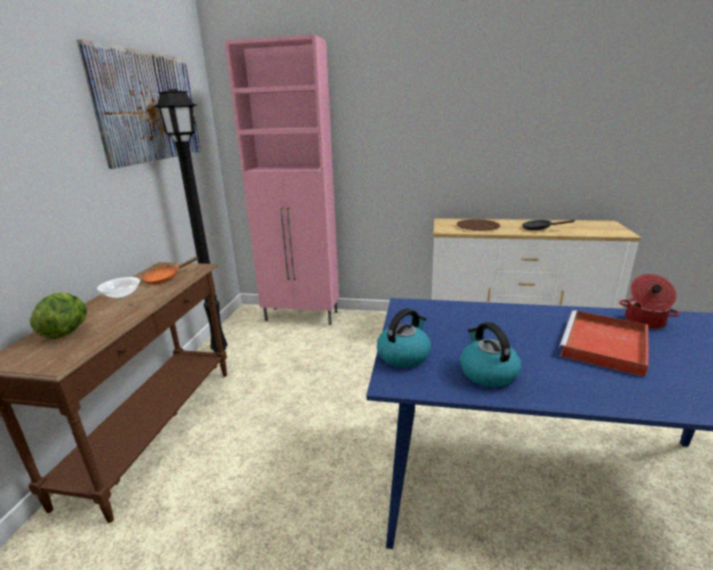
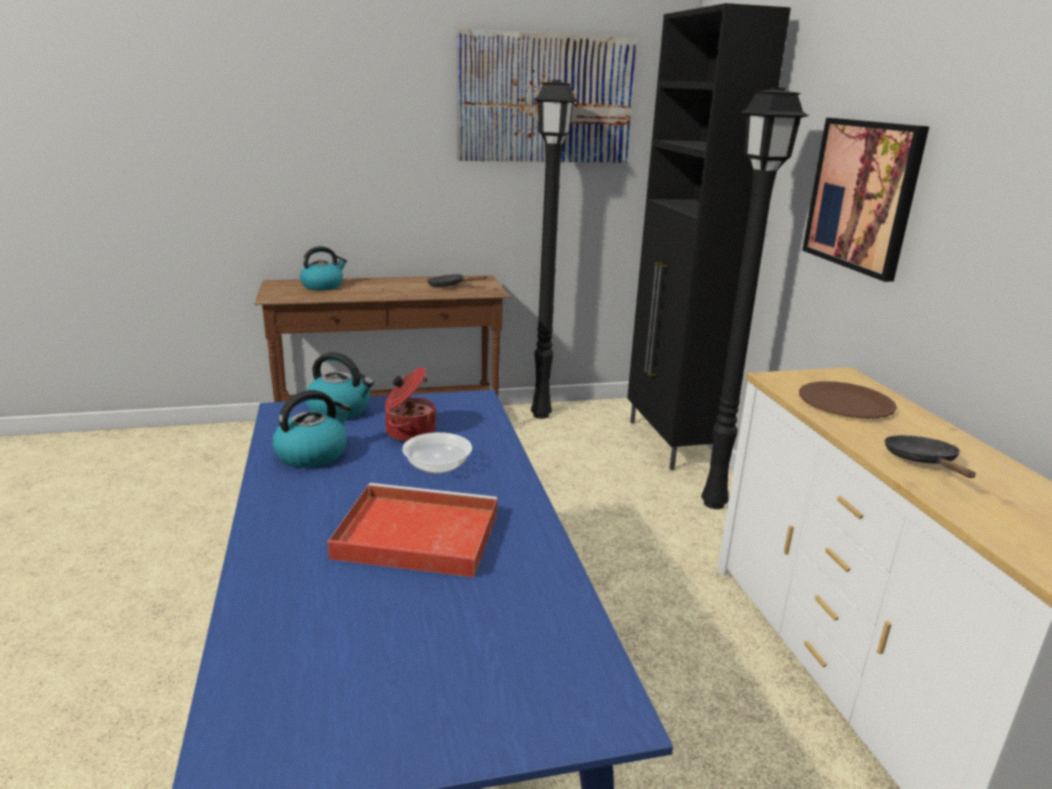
camera: 65 degrees right, 0 degrees up
lettuce [30,292,87,339] -> kettle [300,246,347,290]
bowl [97,277,140,299] -> bowl moved to [402,432,472,474]
orange frying pan [142,257,199,284] -> black frying pan [427,274,487,287]
pink cabinet [225,35,339,325] -> black cabinet [627,3,791,470]
cooking pot [619,274,680,329] -> cooking pot moved to [385,368,437,442]
none -> black floor lamp [701,87,809,509]
none -> picture [802,118,929,282]

